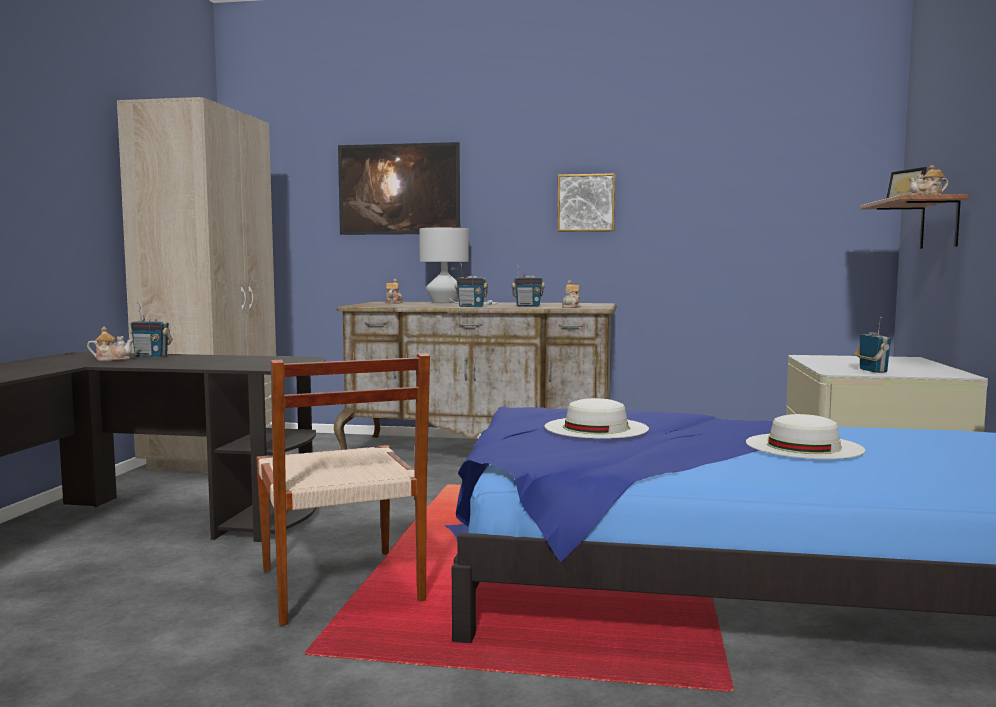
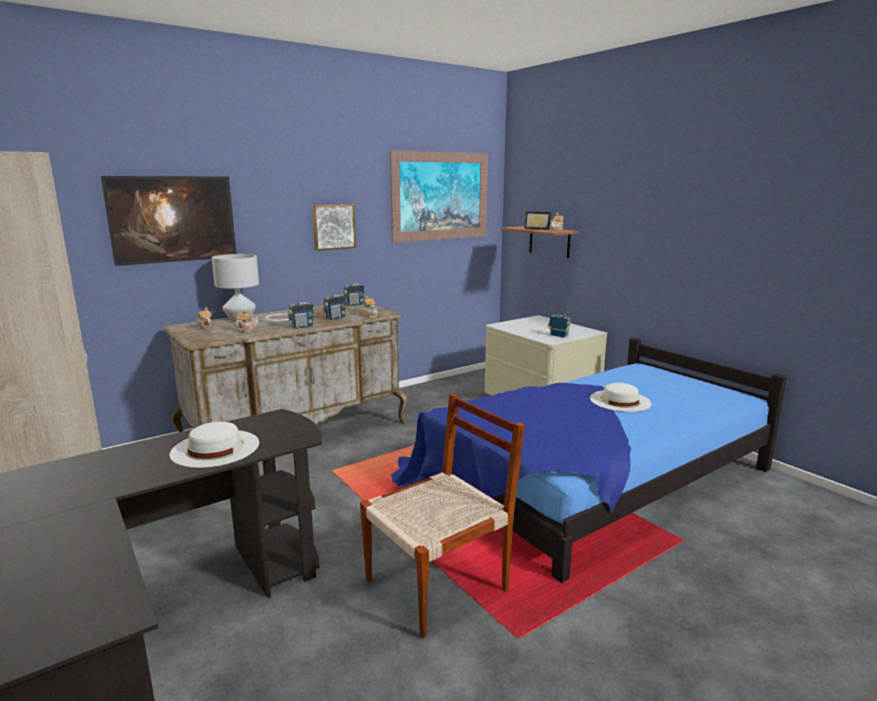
camera: 45 degrees left, 10 degrees up
teapot [87,327,134,361] -> teapot moved to [235,310,259,333]
radio [130,302,173,357] -> radio moved to [343,275,365,306]
chair [257,353,430,626] -> chair turned 60 degrees counterclockwise [360,394,525,638]
white hat [545,398,649,439] -> white hat moved to [170,422,259,468]
none -> picture [390,150,488,243]

